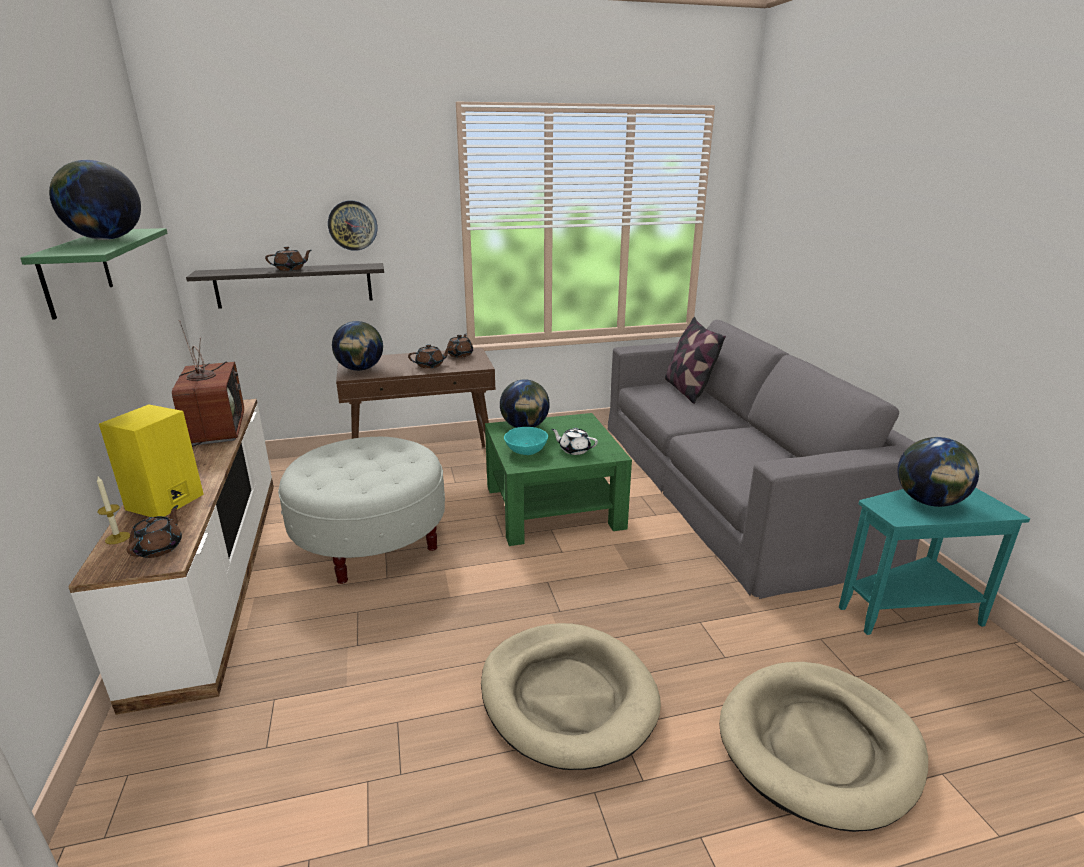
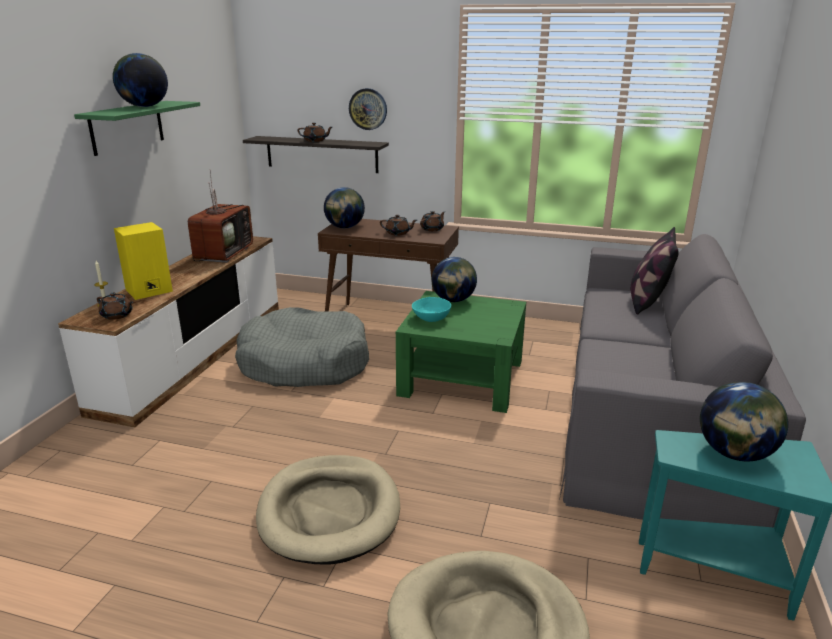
camera: 30 degrees right, 0 degrees up
brown teapot [127,505,182,558] -> brown teapot turned 75 degrees clockwise [97,293,133,320]
white ottoman [278,437,445,584] -> grey dog bed [235,307,369,387]
white teapot [551,428,598,455] -> none

